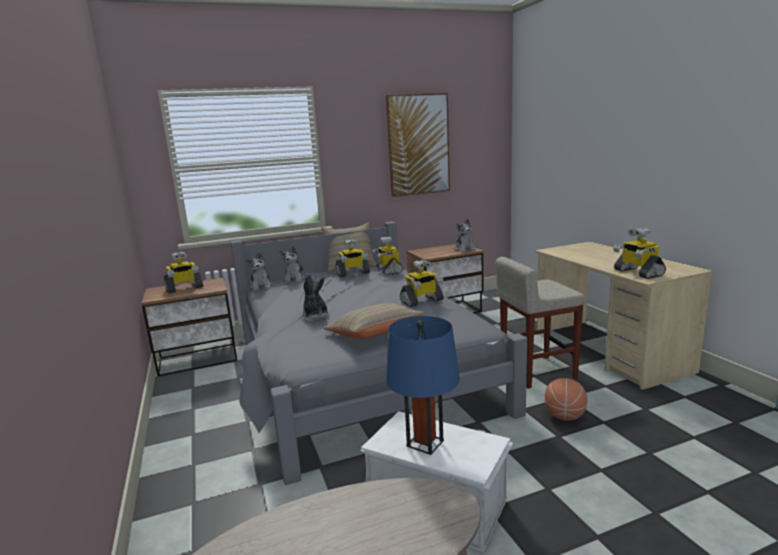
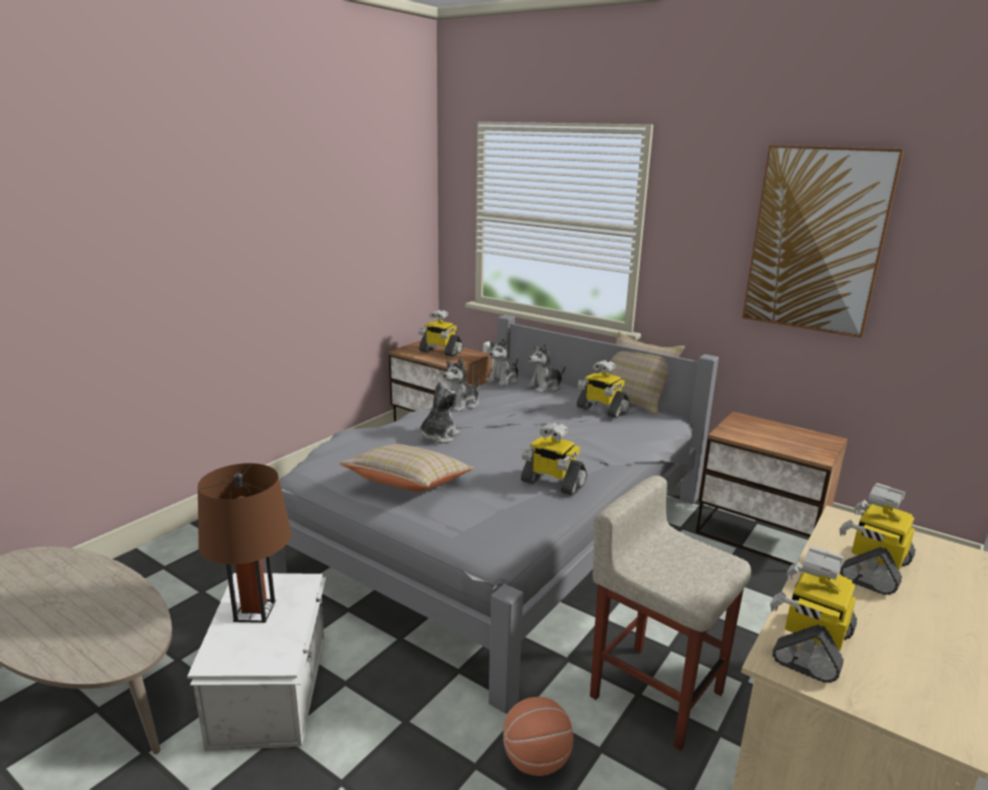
camera: 55 degrees right, 5 degrees up
toy robot [372,237,403,275] -> toy robot moved to [839,483,915,595]
blue table lamp [386,316,460,455] -> brown table lamp [198,463,291,623]
plush toy [455,218,476,252] -> plush toy moved to [443,358,480,412]

